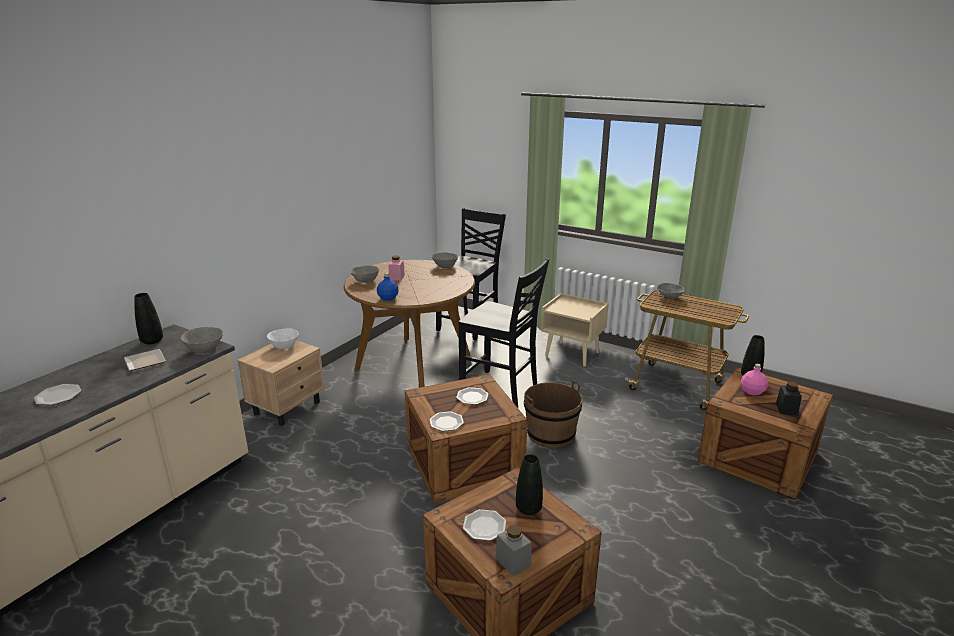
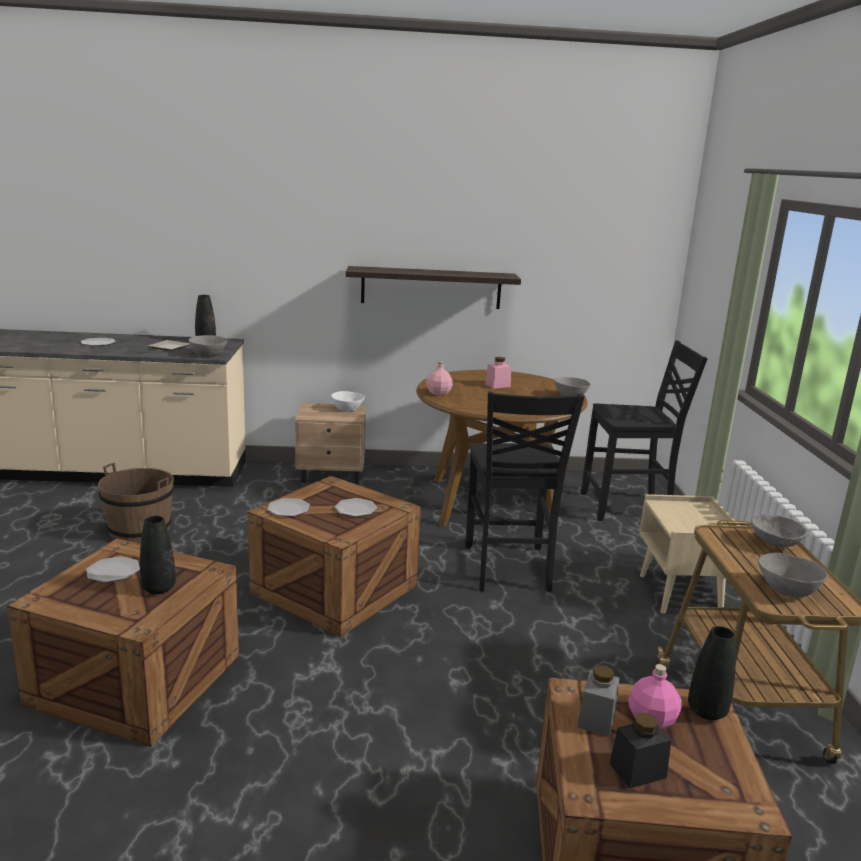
camera: 55 degrees right, 5 degrees down
grey bowl [351,266,379,283] -> grey bowl moved to [758,553,828,598]
blue bottle [377,273,399,301] -> pink bottle [426,361,453,396]
grey jar [495,525,532,576] -> grey jar moved to [577,665,619,737]
brown bucket [524,380,583,448] -> brown bucket moved to [98,463,174,543]
none -> shelf [346,266,521,309]

